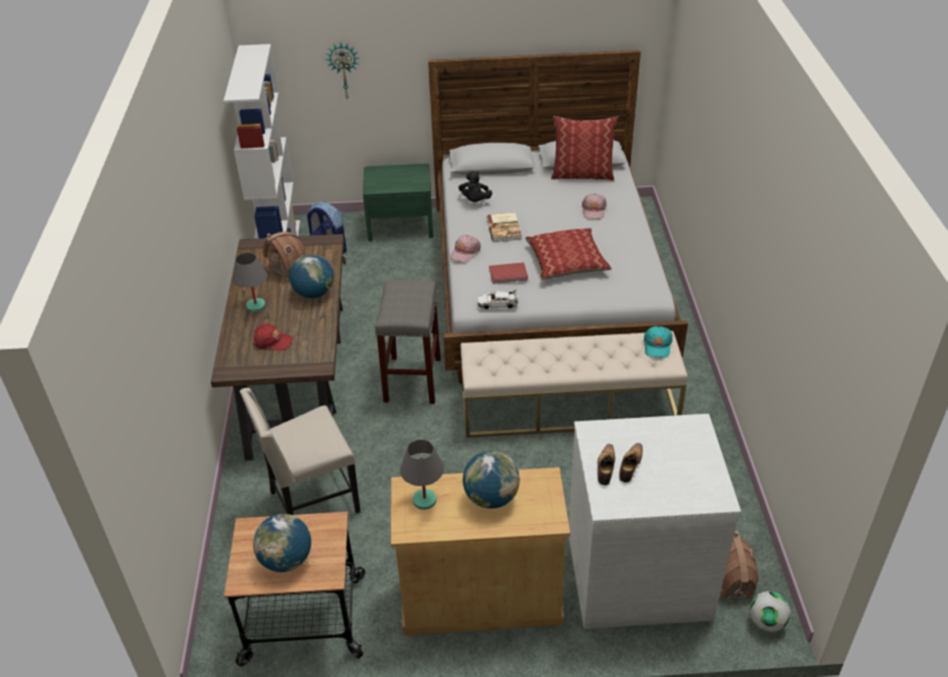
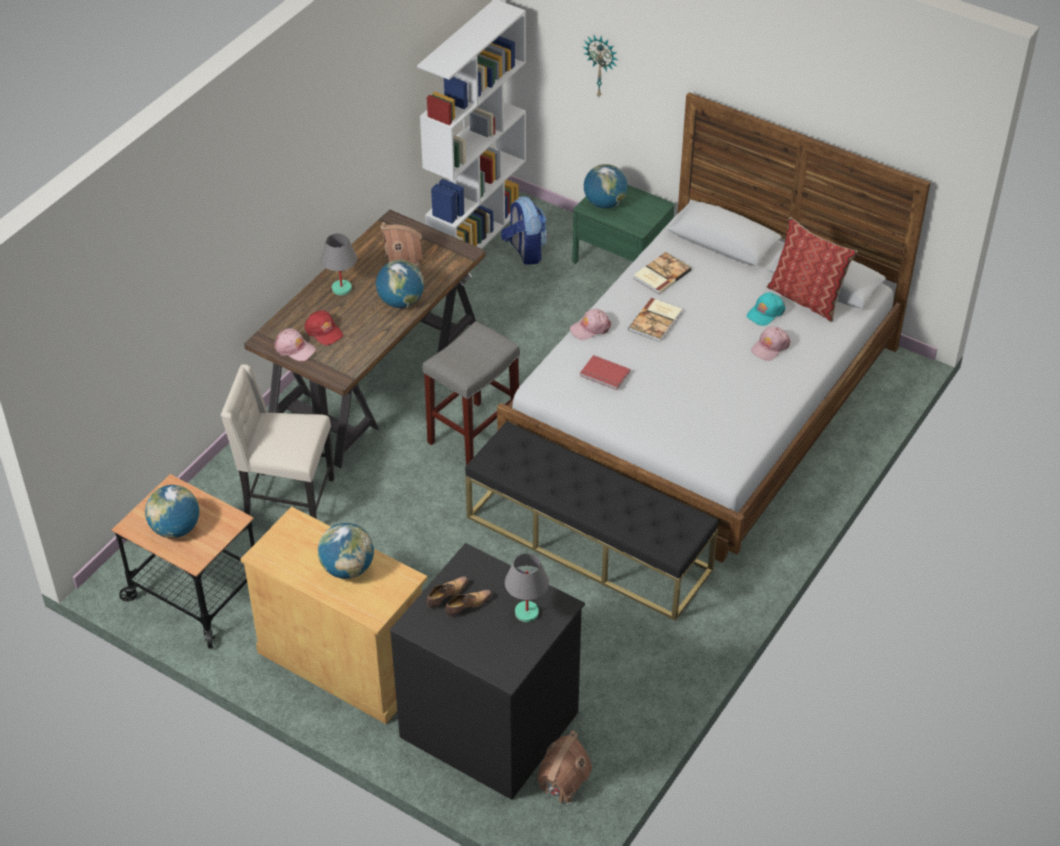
camera: 35 degrees right, 5 degrees up
grey table lamp [400,439,444,510] -> grey table lamp moved to [505,553,549,622]
black plush toy [459,171,492,202] -> book [633,252,691,294]
beige bench [461,331,688,438] -> black bench [465,421,718,621]
white toy car [478,290,518,309] -> none
pillow [525,228,612,280] -> none
white dresser [569,414,741,629] -> black dresser [390,543,585,800]
turquoise cap [644,326,673,358] -> turquoise cap moved to [747,292,786,326]
football [750,591,791,632] -> none
none -> pink cap [274,328,316,361]
none -> globe [584,164,627,208]

